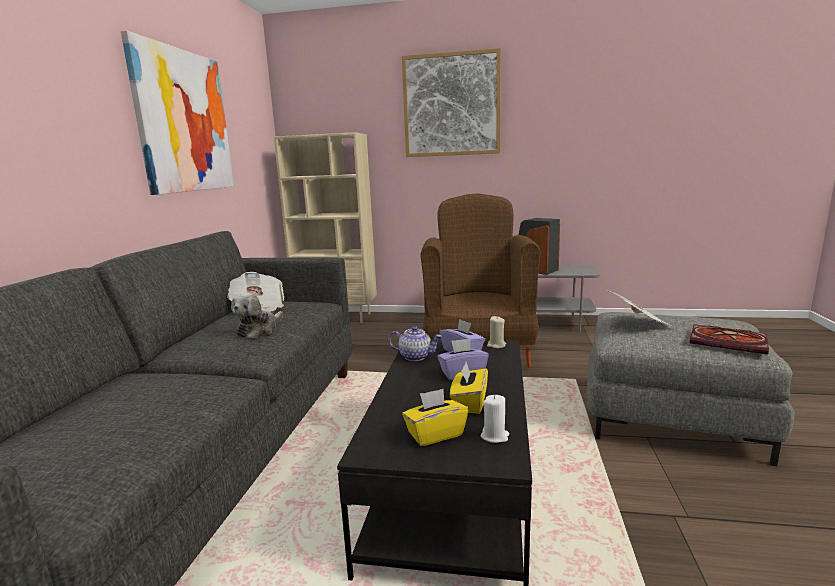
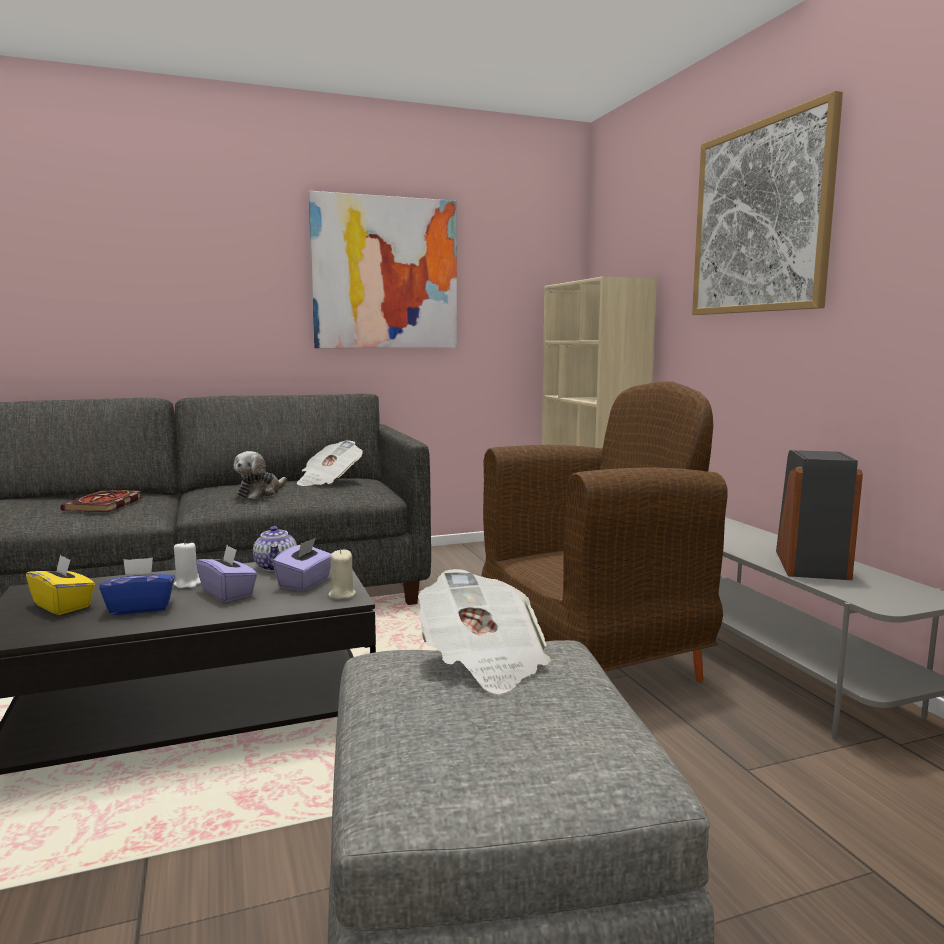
camera: 60 degrees right, 5 degrees down
plush toy [231,293,283,339] -> plush toy turned 60 degrees counterclockwise [234,451,287,499]
yellow tissue box [450,362,488,414] -> blue tissue box [99,557,175,615]
white candle [481,395,509,443] -> white candle moved to [174,540,201,588]
book [690,324,769,355] -> book moved to [60,490,143,512]

